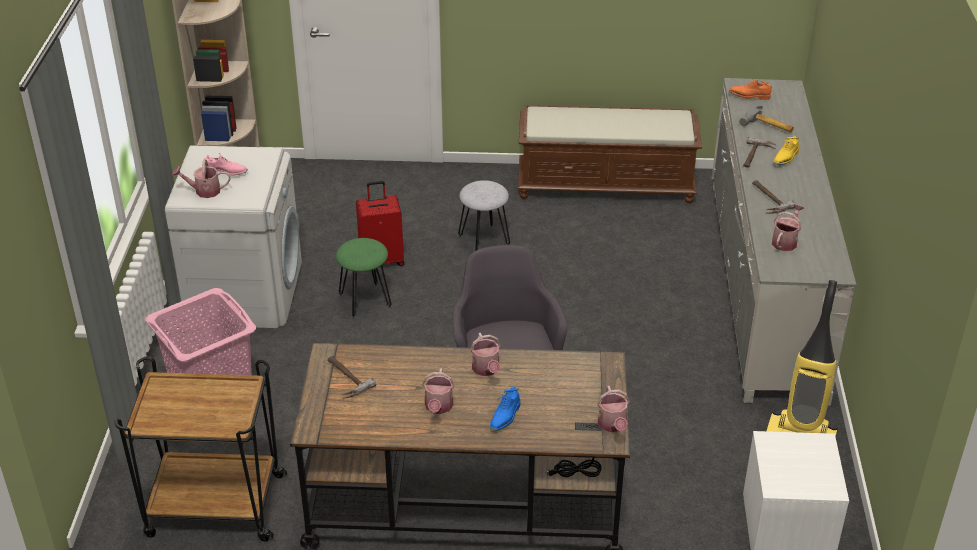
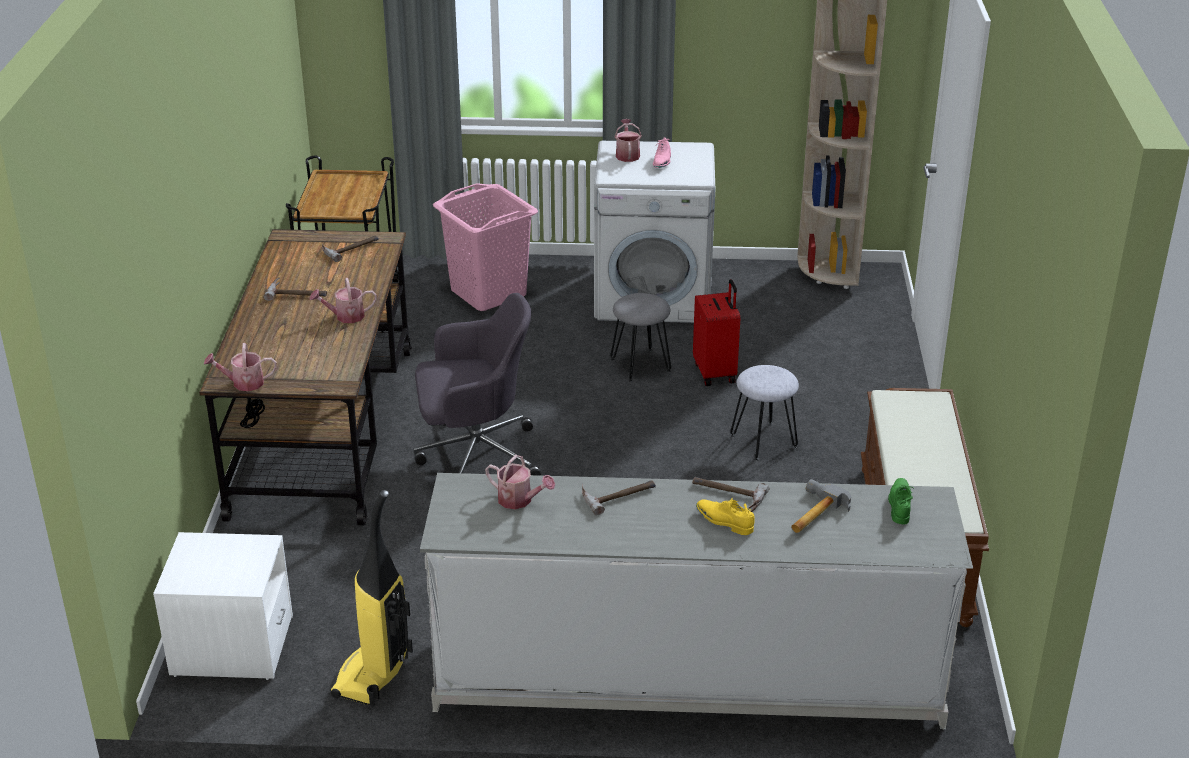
camera: 90 degrees right, 5 degrees down
green stool [336,238,392,318] -> grey stool [610,293,671,381]
watering can [422,368,455,414] -> hammer [264,278,327,301]
blue shoe [490,386,520,431] -> none
orange shoe [729,79,772,100] -> green shoe [888,478,913,524]

